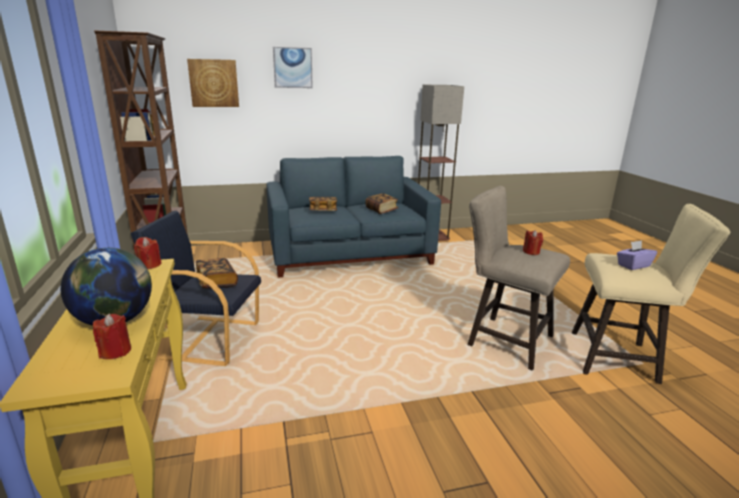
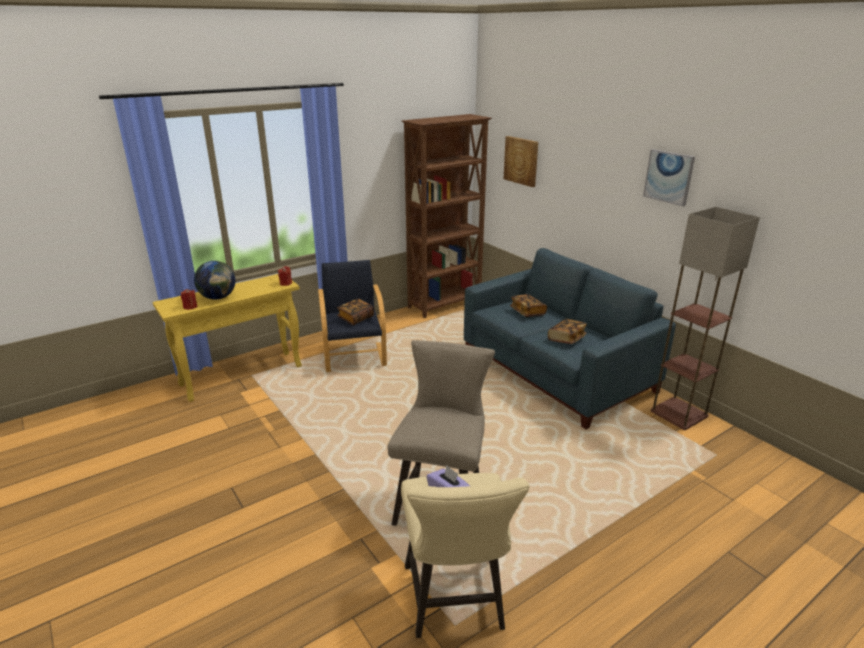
camera: 70 degrees right, 5 degrees up
picture [273,47,313,88] -> picture moved to [643,149,695,207]
red candle [523,230,543,255] -> none

